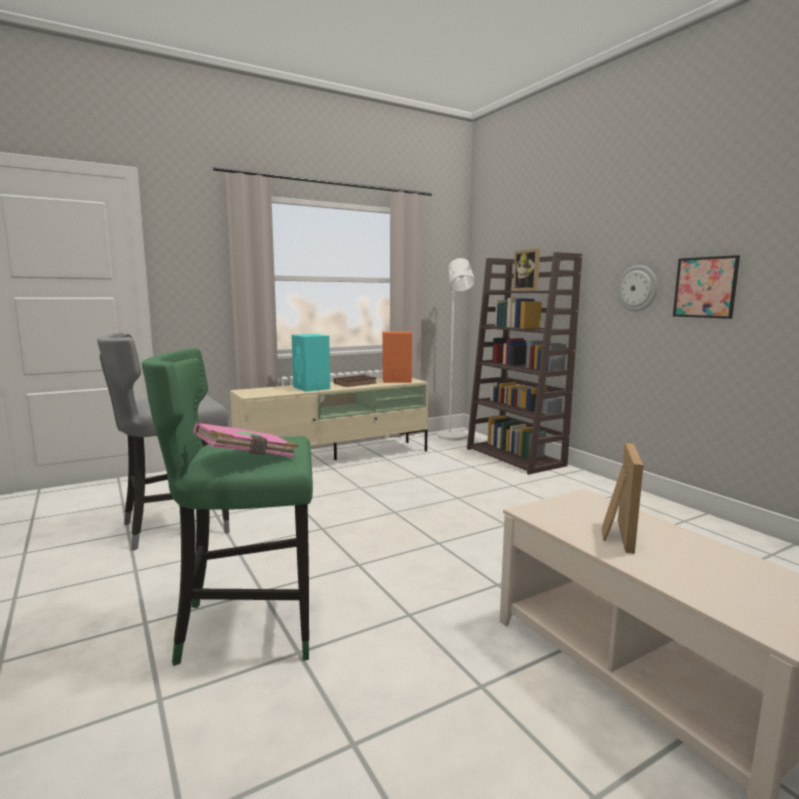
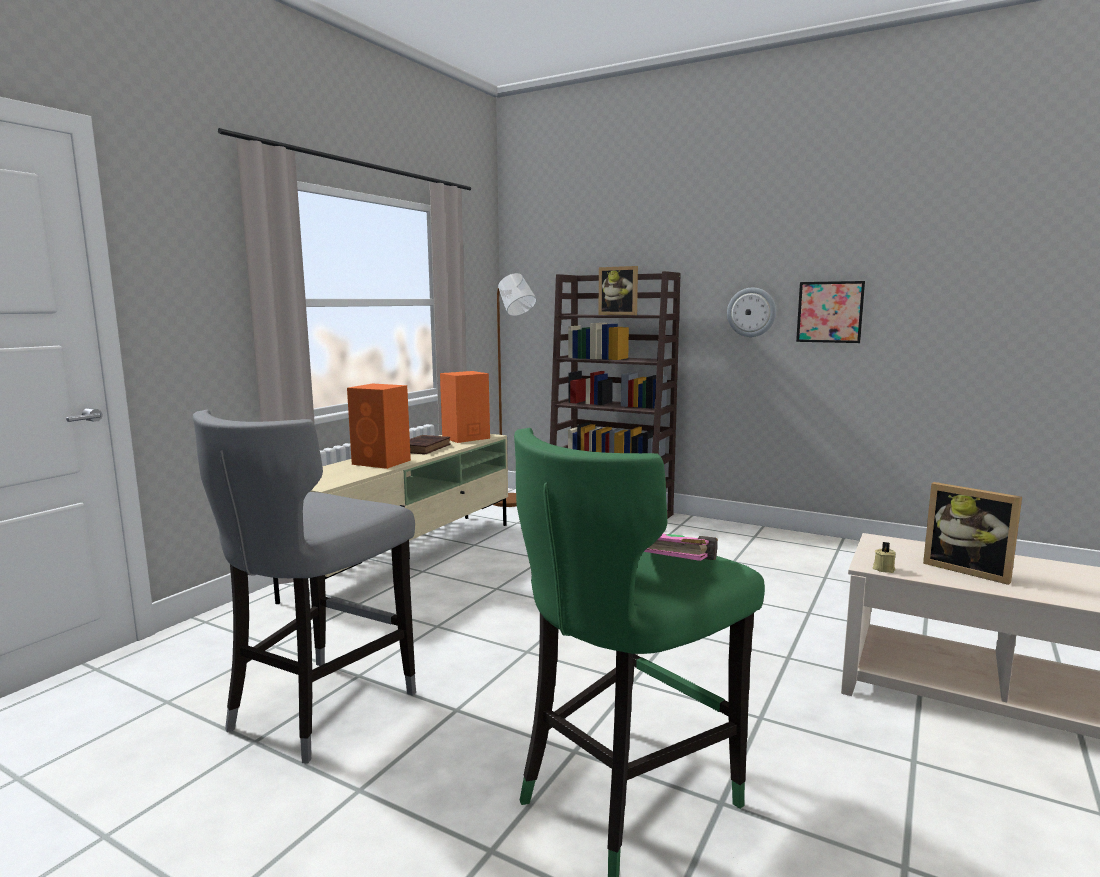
camera: 30 degrees left, 0 degrees up
turquoise speaker [291,334,330,392] -> orange speaker [347,384,411,469]
white floor lamp [437,258,475,441] -> brown floor lamp [493,273,537,507]
picture frame [601,442,643,554] -> picture frame turned 150 degrees clockwise [923,482,1022,585]
none -> beige candle [872,542,896,573]

